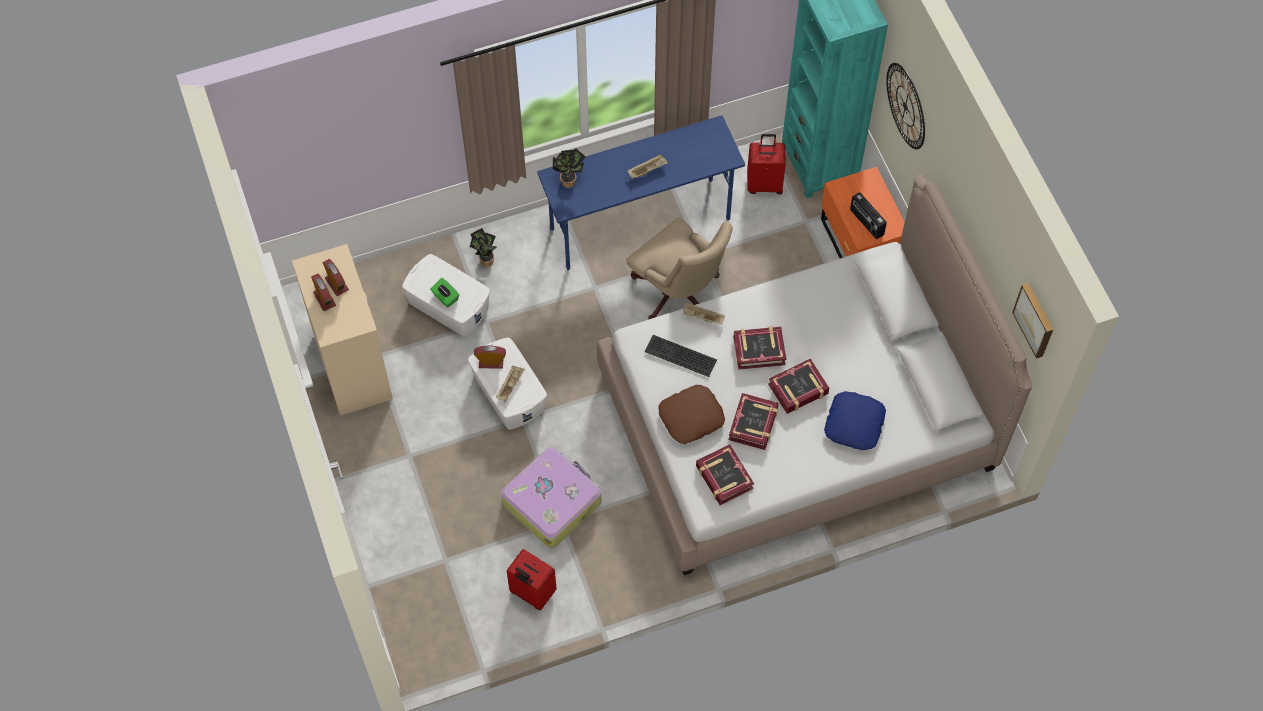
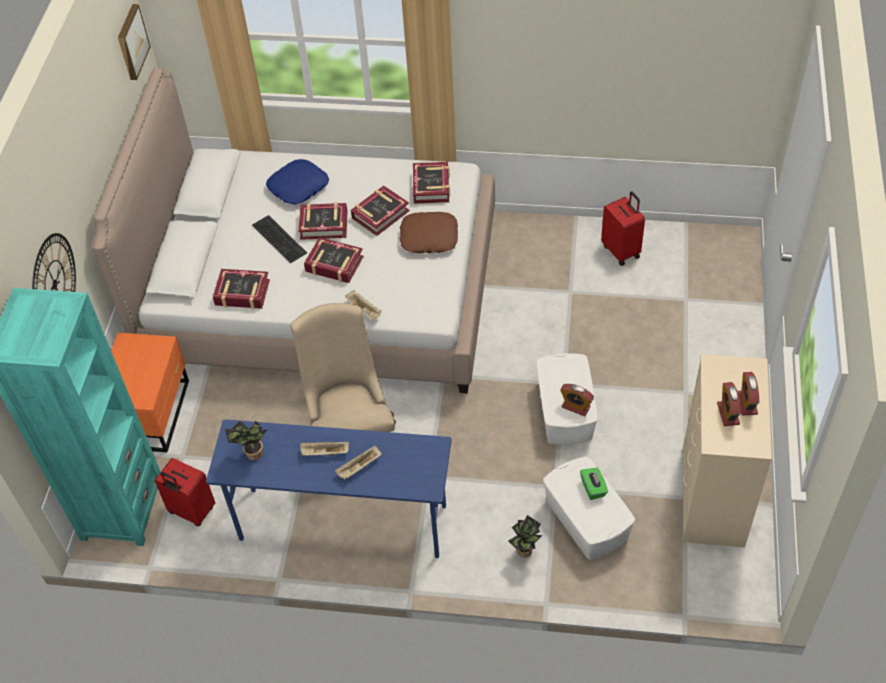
camera: 150 degrees left, 10 degrees down
beige tray [496,366,525,402] -> beige tray moved to [335,445,381,480]
suitcase [501,447,601,548] -> none
potted plant [553,148,586,188] -> potted plant moved to [225,421,267,460]
keyboard [645,335,717,377] -> keyboard moved to [252,215,307,263]
radio [850,192,887,239] -> none
none -> book [213,269,270,309]

